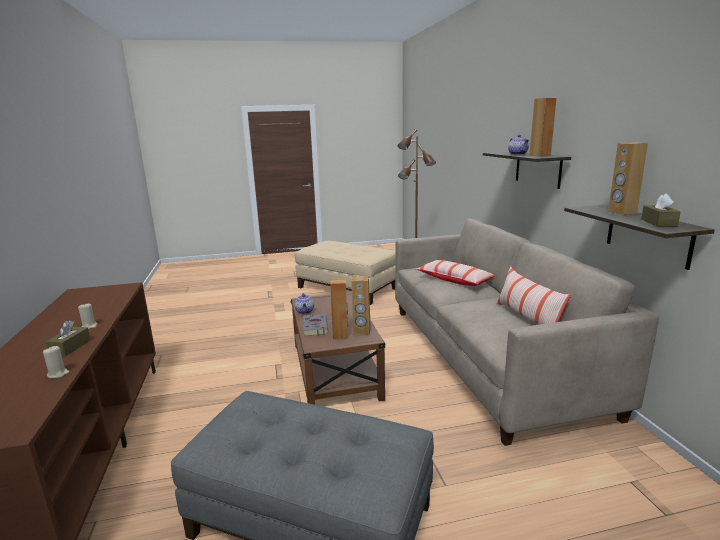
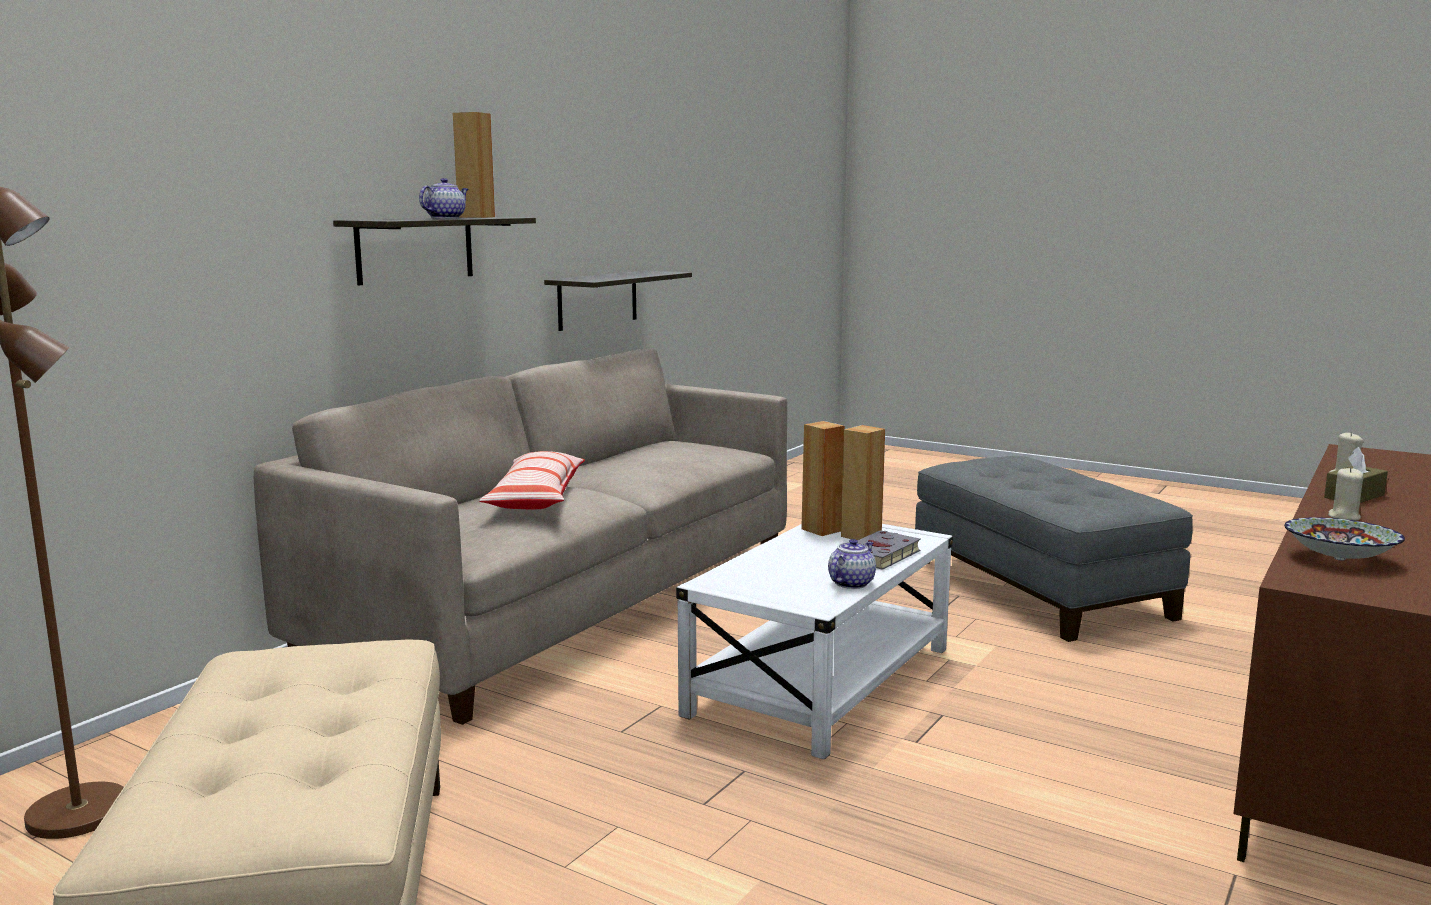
camera: 135 degrees left, 5 degrees down
brown coffee table [291,292,385,405] -> white coffee table [676,524,953,759]
pillow [496,267,571,325] -> none
brown speaker [608,143,648,215] -> none
brown tissue box [641,193,681,227] -> none
none -> bowl [1284,517,1405,561]

